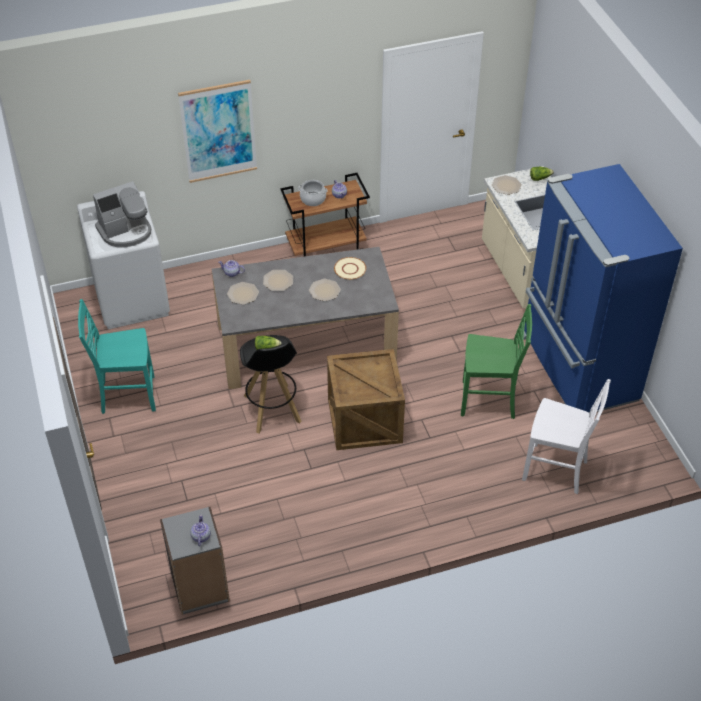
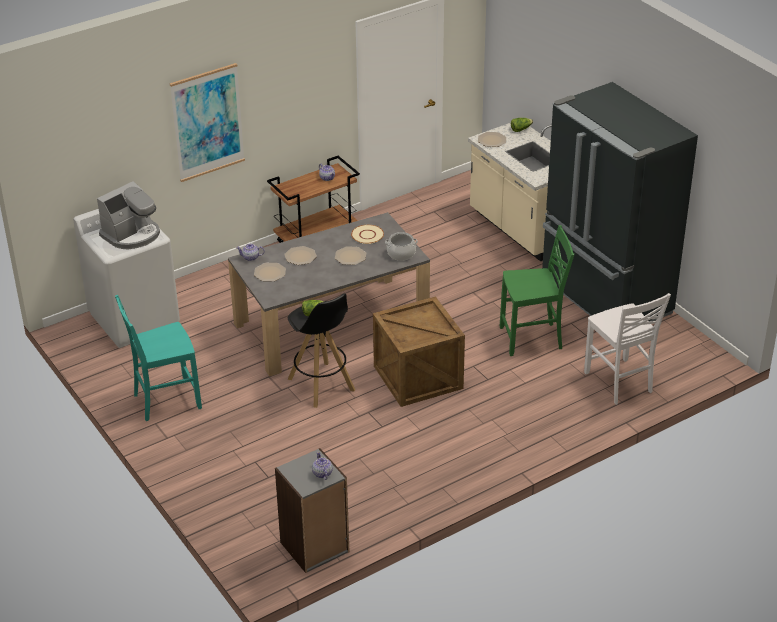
camera: 15 degrees left, 10 degrees down
cooking pot [298,180,328,206] -> cooking pot moved to [385,232,418,261]
white chair [522,379,611,494] -> white chair turned 60 degrees clockwise [584,293,671,405]
blue fridge [523,164,683,413] -> black fridge [542,82,698,321]

